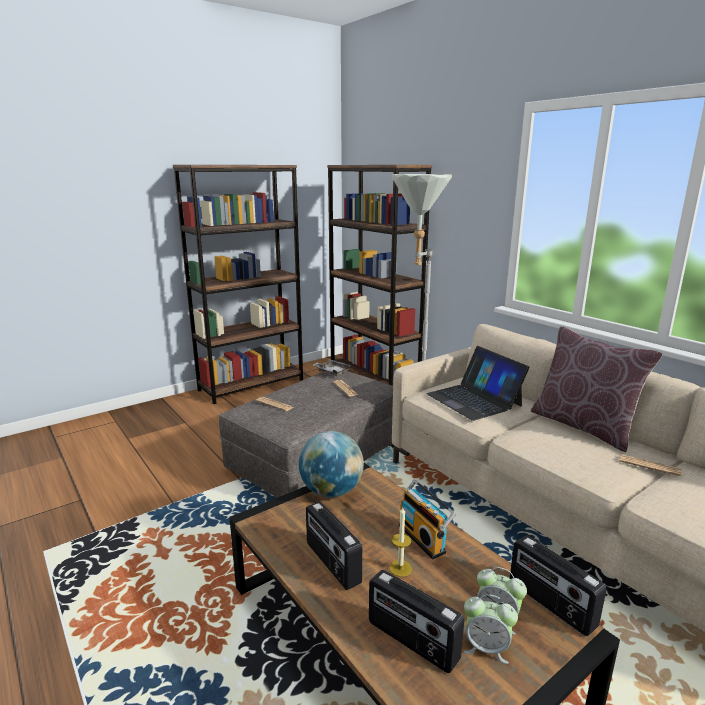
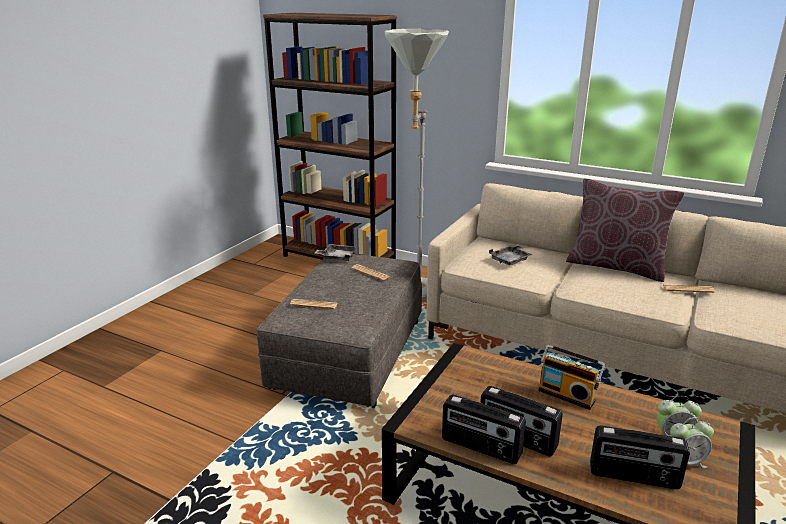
camera: 25 degrees left, 5 degrees up
brown bookcase [173,165,303,404] -> none
globe [299,431,364,497] -> none
candle [389,507,412,577] -> none
laptop [426,346,529,421] -> grey tray [489,244,532,265]
radio [510,535,607,636] -> radio moved to [442,395,526,464]

